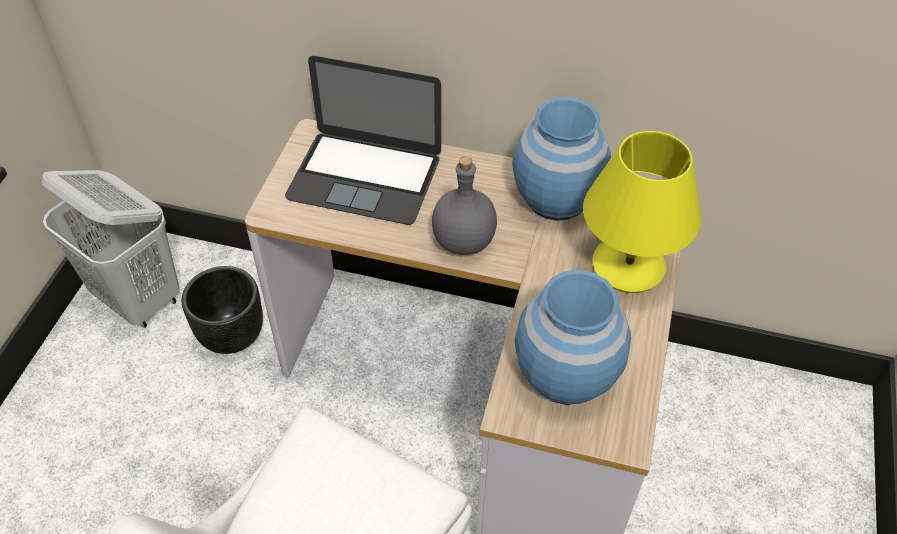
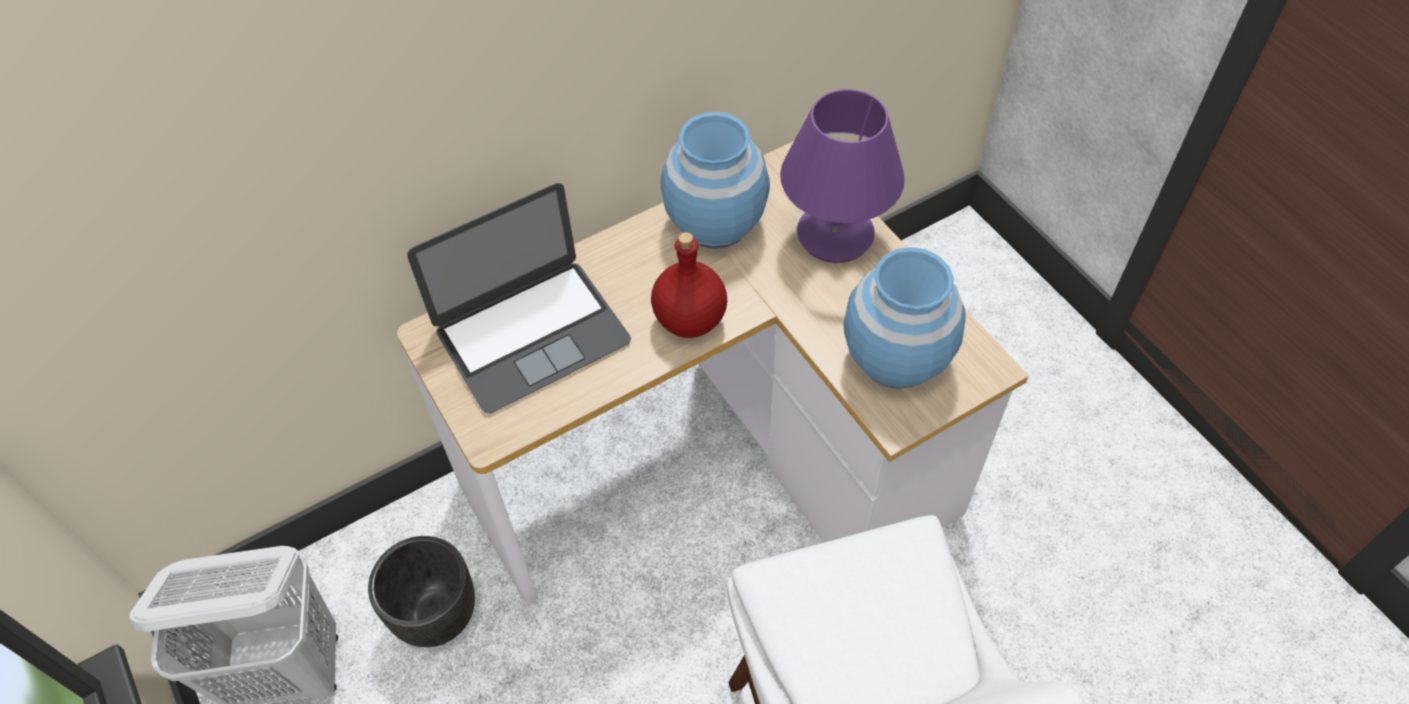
camera: 45 degrees left, 5 degrees up
grey bottle [432,156,497,255] -> red bottle [651,232,727,338]
yellow table lamp [583,131,701,293] -> purple table lamp [780,89,905,263]

